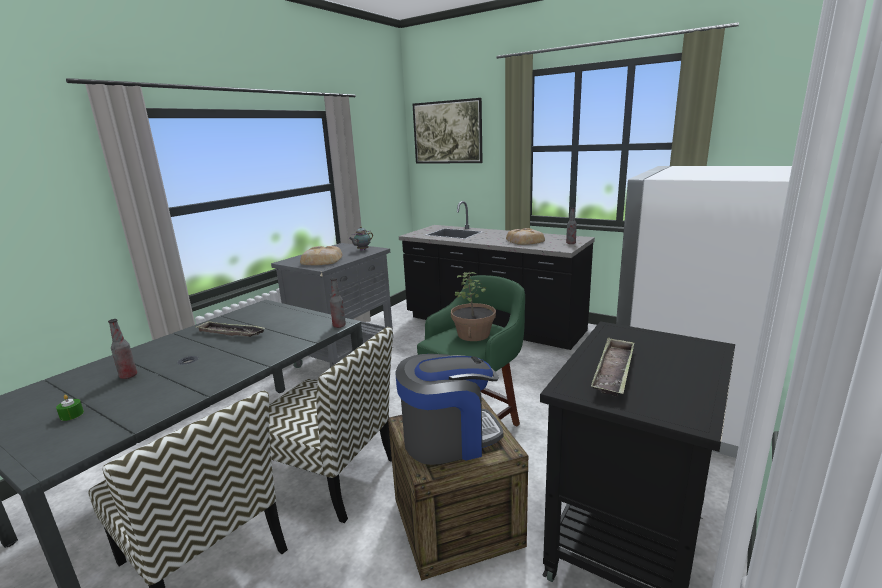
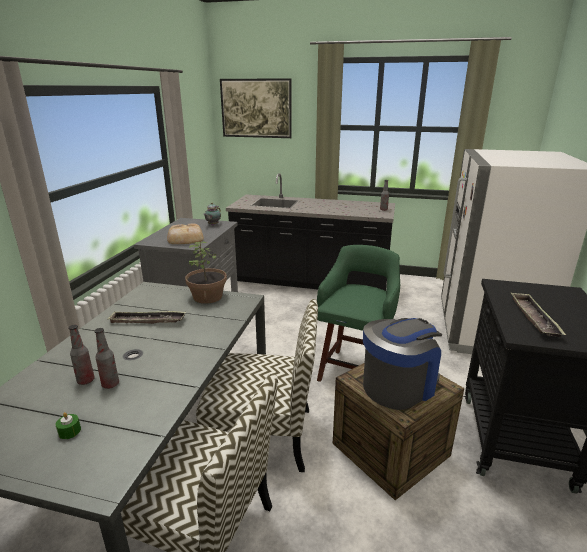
camera: 20 degrees left, 5 degrees up
bottle [330,278,346,328] -> bottle moved to [95,328,119,389]
potted plant [451,272,496,341] -> potted plant moved to [185,241,227,304]
bread [506,228,545,245] -> none

